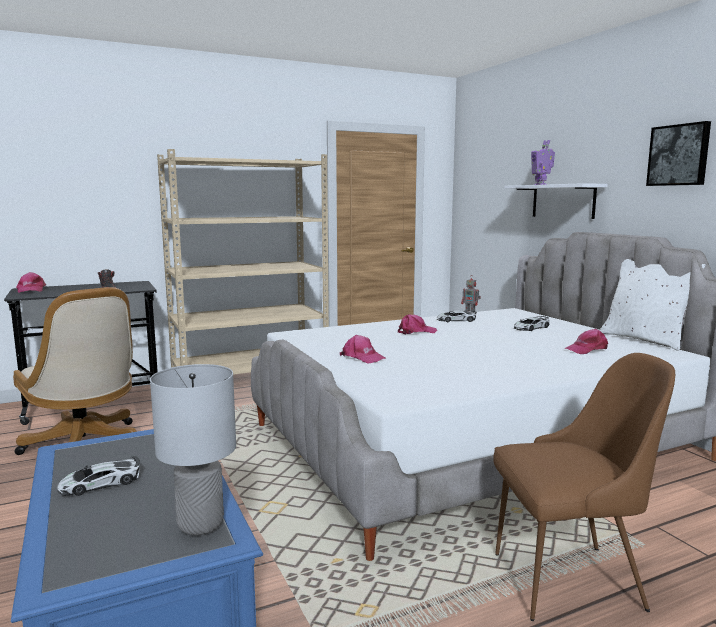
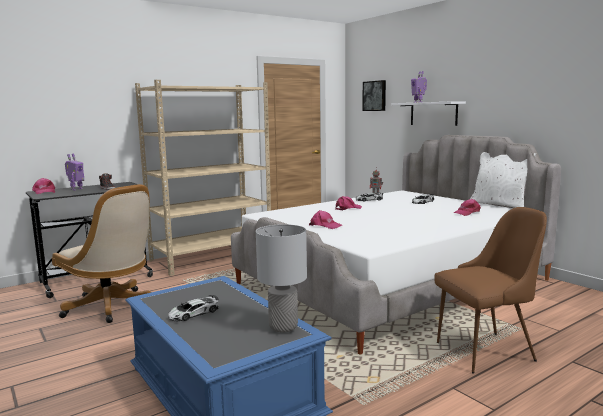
camera: 10 degrees left, 0 degrees up
picture [646,121,711,186] -> picture moved to [362,80,386,111]
none -> toy robot [65,153,84,190]

